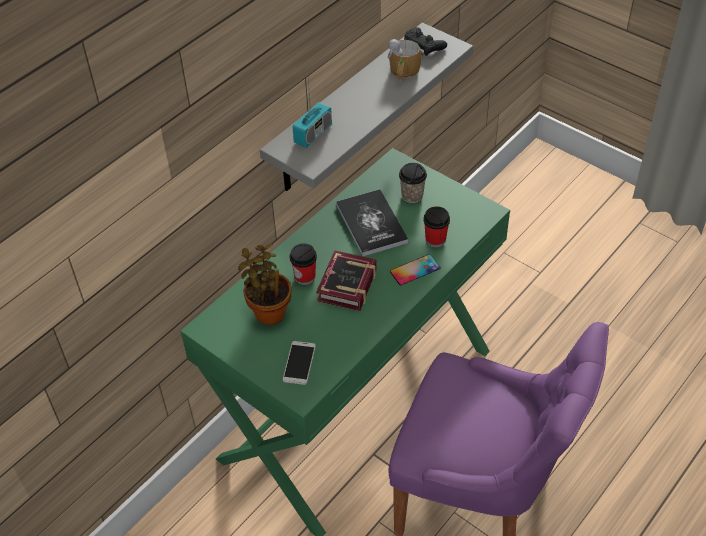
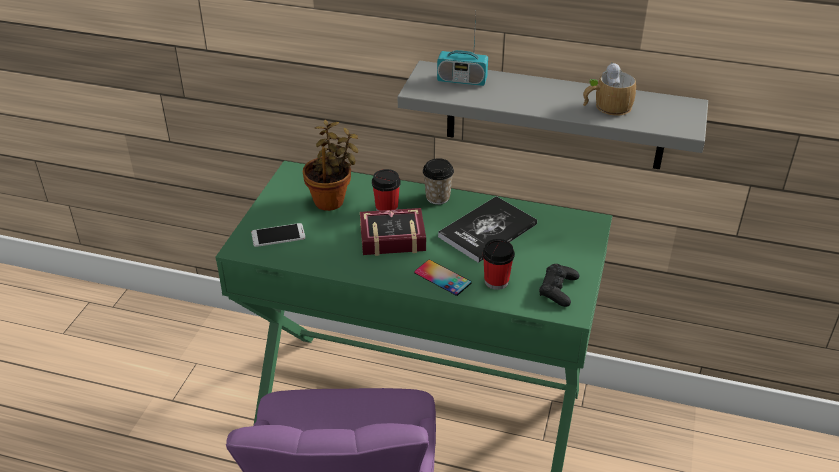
camera: 65 degrees right, 10 degrees down
cup [399,163,427,203] -> cup moved to [423,158,454,205]
black game controller [404,27,447,56] -> black game controller moved to [539,264,579,307]

